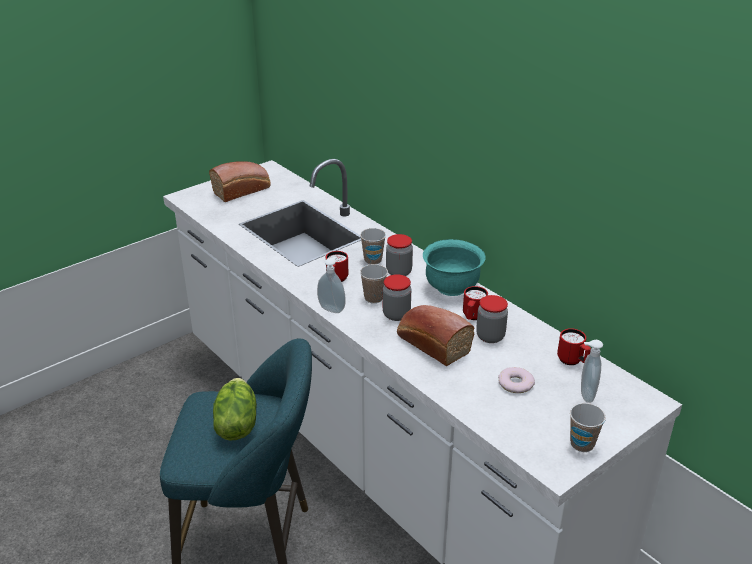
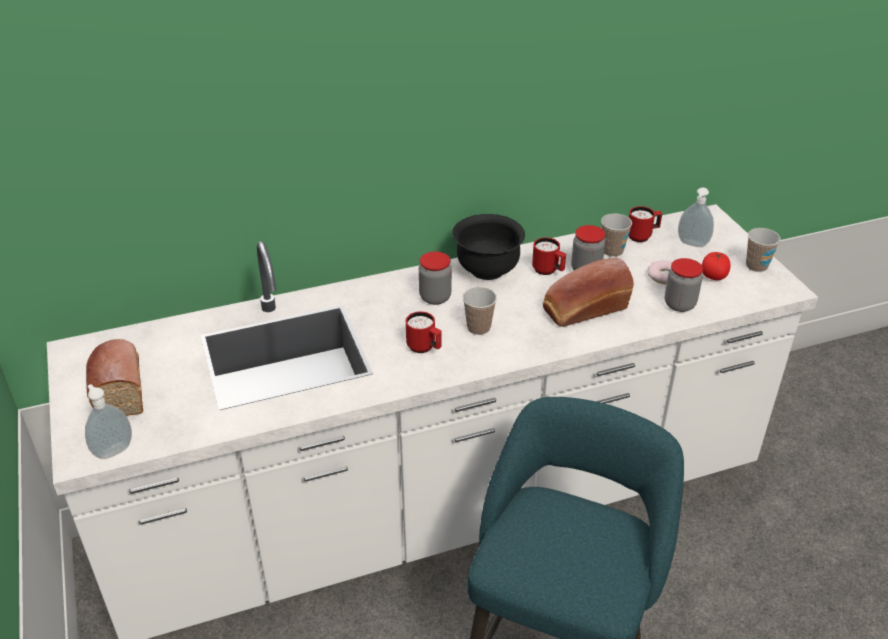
camera: 70 degrees left, 5 degrees up
lettuce [213,378,257,440] -> none
soap dispenser [317,256,346,313] -> soap dispenser moved to [85,384,132,459]
cup [360,228,386,264] -> cup moved to [601,213,632,257]
jar [383,274,411,321] -> jar moved to [664,258,703,312]
turquoise bowl [423,239,486,296] -> black bowl [452,214,525,280]
none -> tomato [702,252,730,280]

